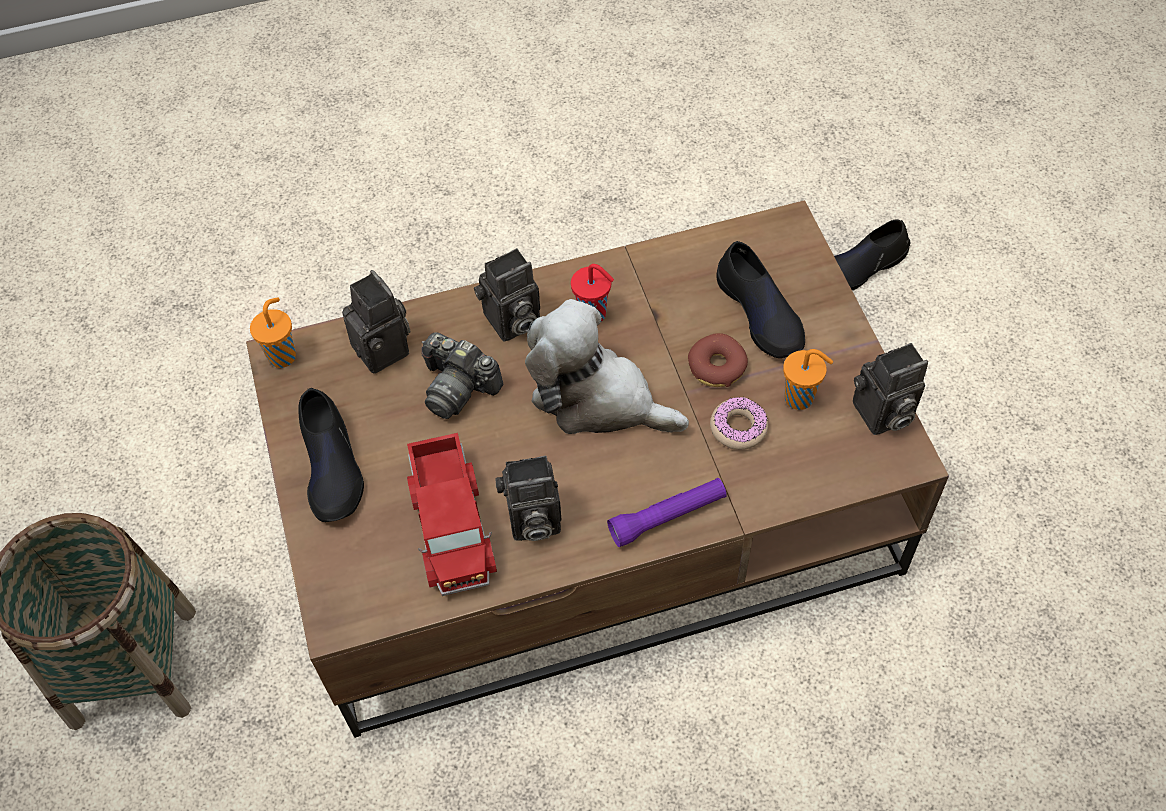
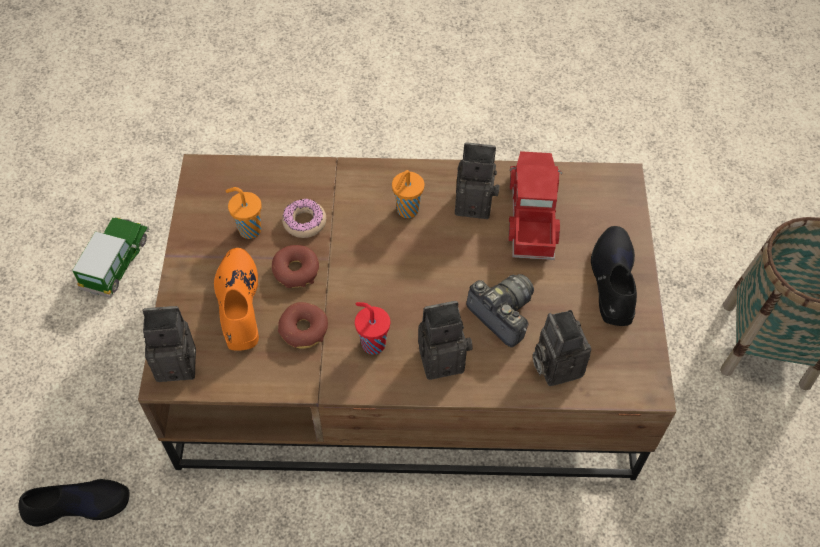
camera: 165 degrees left, 0 degrees up
orange cup [250,298,296,368] -> orange cup moved to [392,170,425,218]
plush toy [525,299,689,434] -> none
purple flashlight [607,478,727,547] -> none
black shoe [717,241,805,358] -> orange shoe [214,248,259,351]
camera [853,343,928,435] -> camera moved to [142,306,196,382]
none -> toy car [72,217,149,298]
none -> donut [278,302,328,349]

